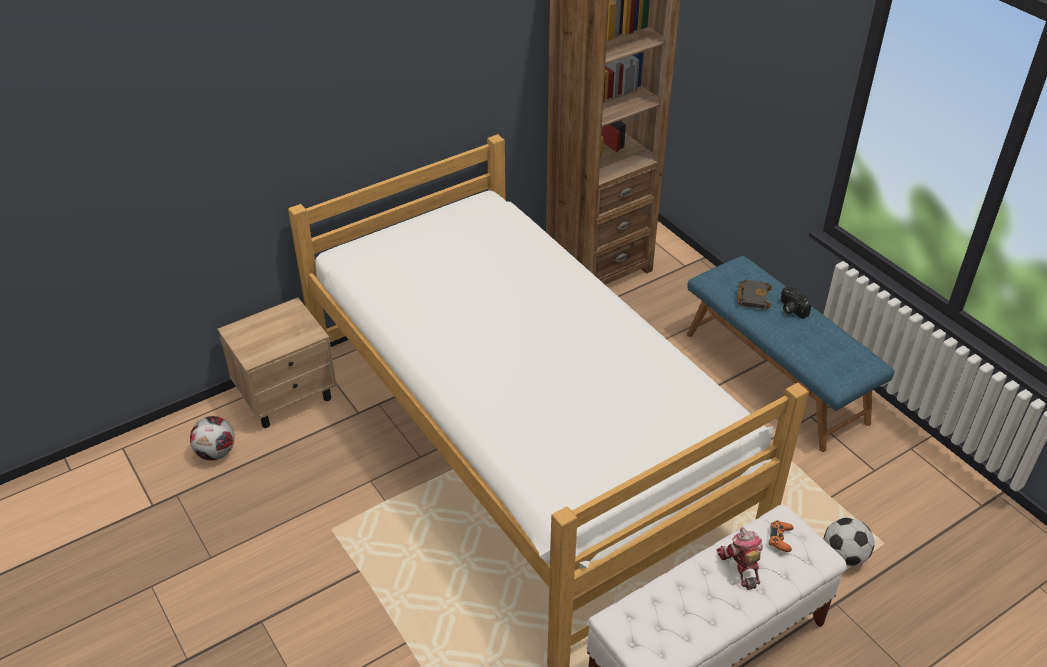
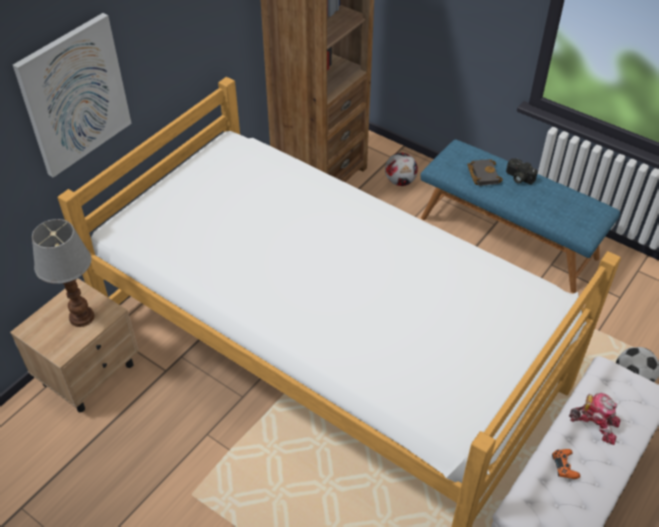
camera: 20 degrees left, 5 degrees up
football [190,416,235,460] -> football moved to [385,153,418,186]
toy robot [716,527,763,590] -> toy robot turned 150 degrees clockwise [569,393,621,445]
orange game controller [769,520,794,552] -> orange game controller moved to [552,449,580,479]
none -> picture [13,13,132,177]
none -> table lamp [32,219,94,327]

